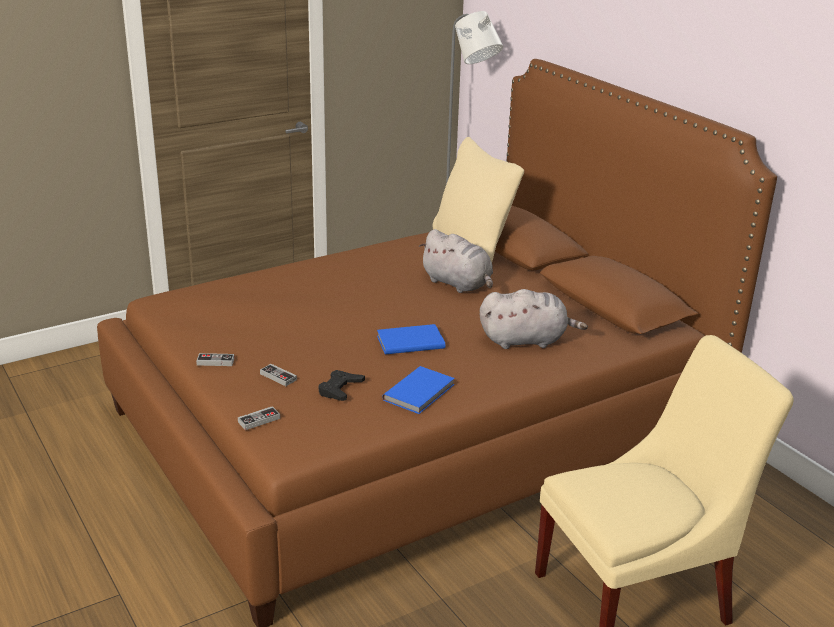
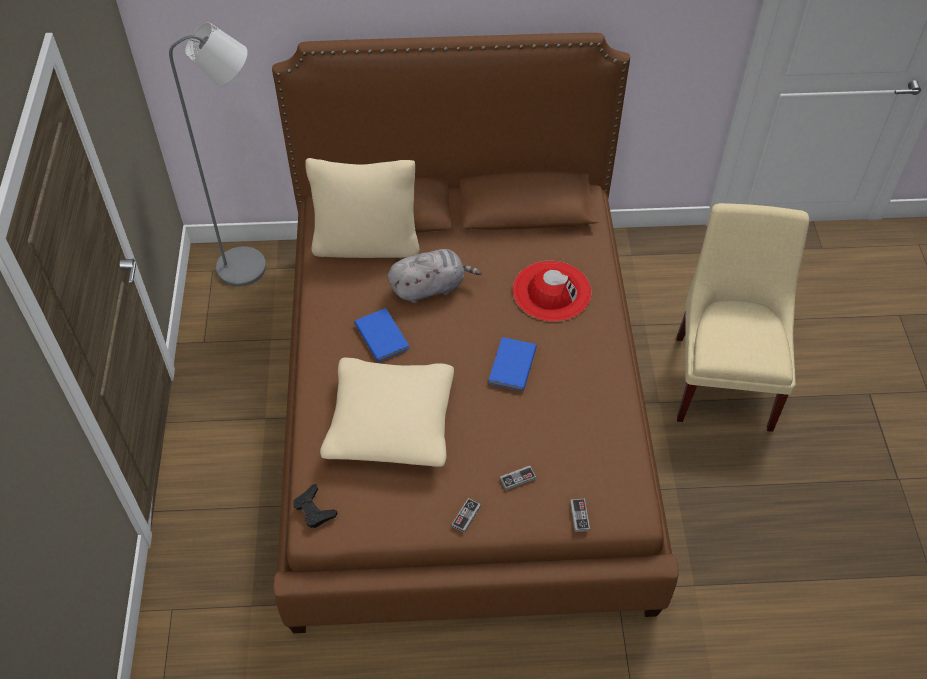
camera: 60 degrees left, 25 degrees up
black game controller [319,370,365,401] -> black game controller moved to [293,484,338,528]
blue book [382,366,455,414] -> blue book moved to [354,308,410,362]
grey plush toy [480,289,588,349] -> red hat [513,261,592,322]
none -> beige pillow [320,357,454,467]

